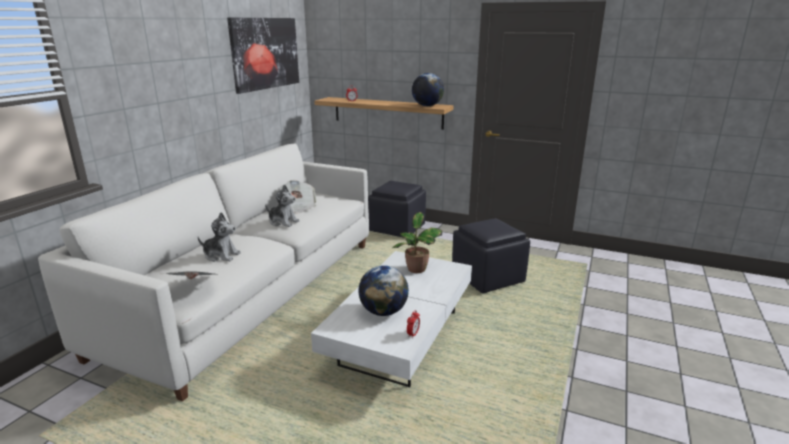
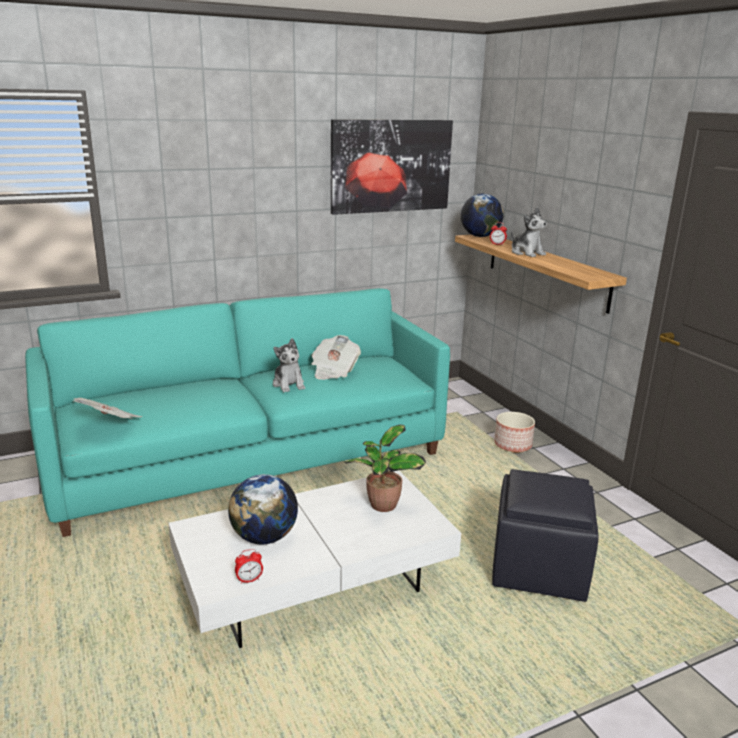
camera: 40 degrees right, 0 degrees up
white sofa [38,144,369,402] -> turquoise sofa [25,288,450,537]
plush toy [198,213,241,262] -> plush toy moved to [511,207,547,257]
black ottoman [368,181,426,237] -> planter [494,412,535,453]
globe [412,73,444,106] -> globe moved to [461,194,504,237]

